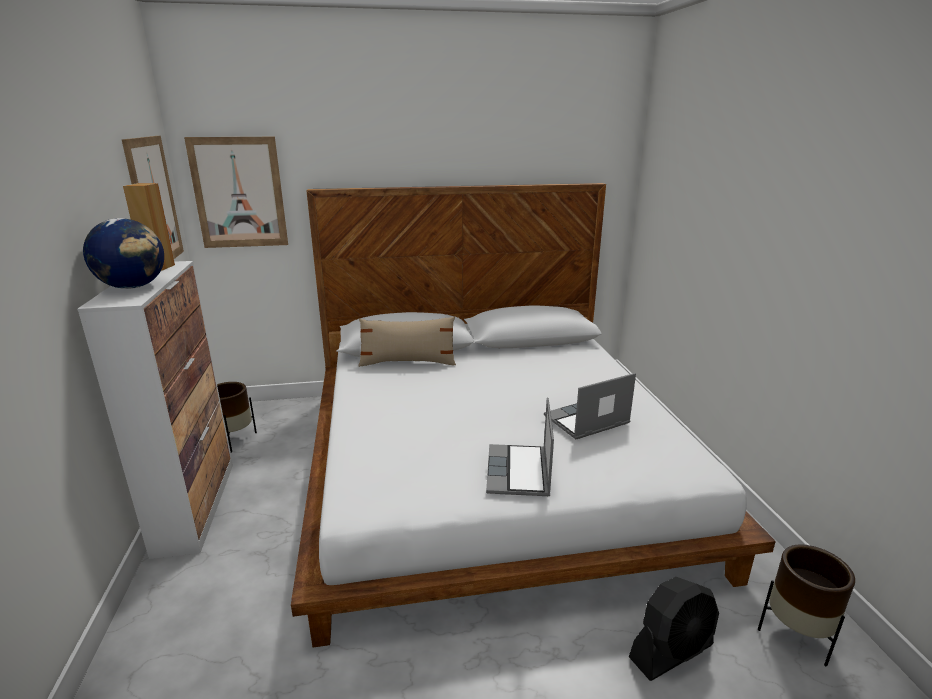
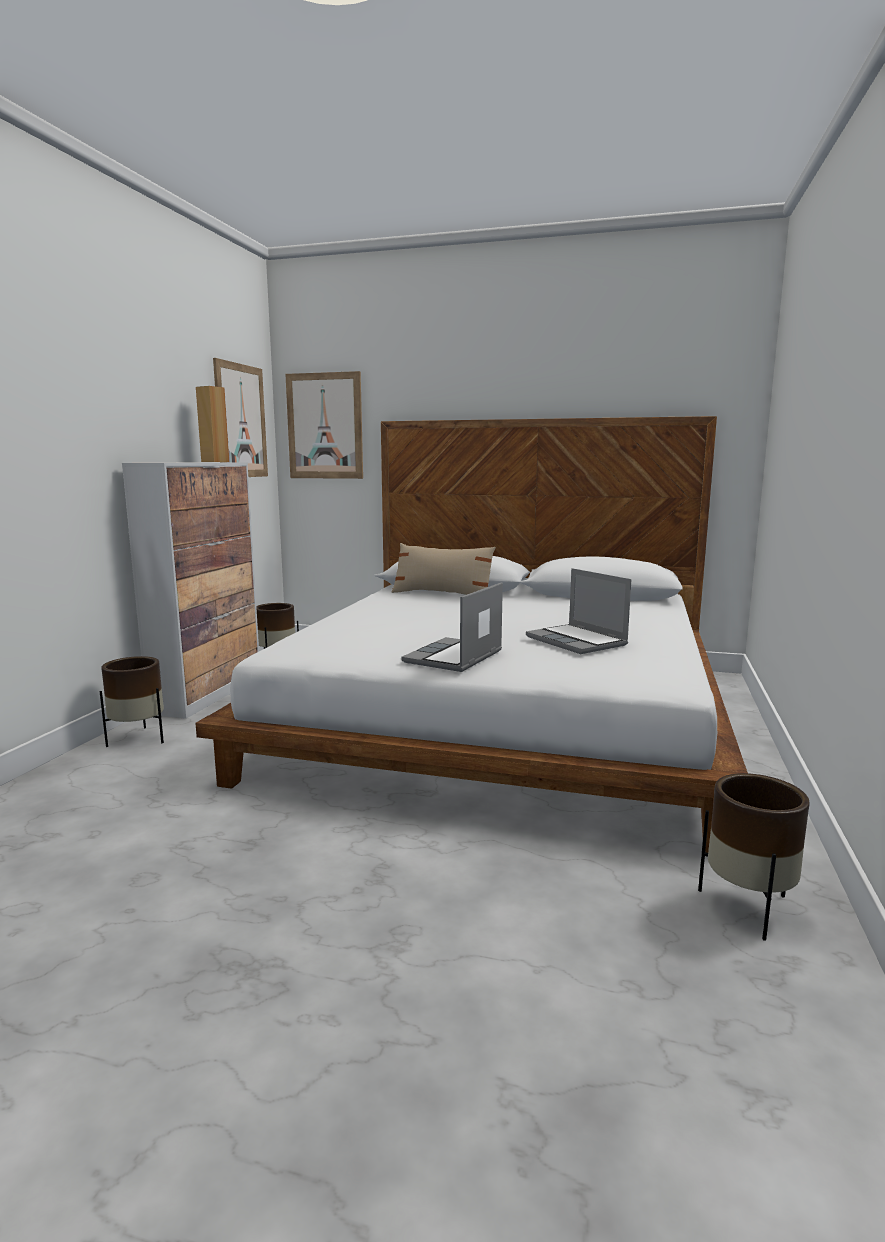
camera: 25 degrees right, 10 degrees down
globe [83,218,164,289] -> none
laptop [544,373,636,439] -> laptop turned 120 degrees counterclockwise [526,568,632,654]
black fan [629,577,719,681] -> none
none -> brown planter [100,656,164,747]

